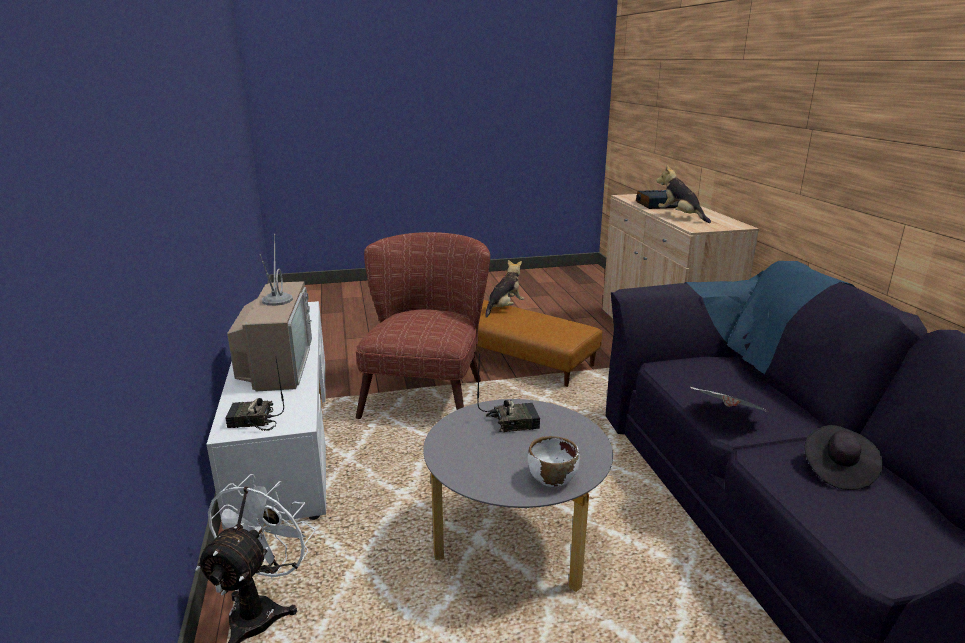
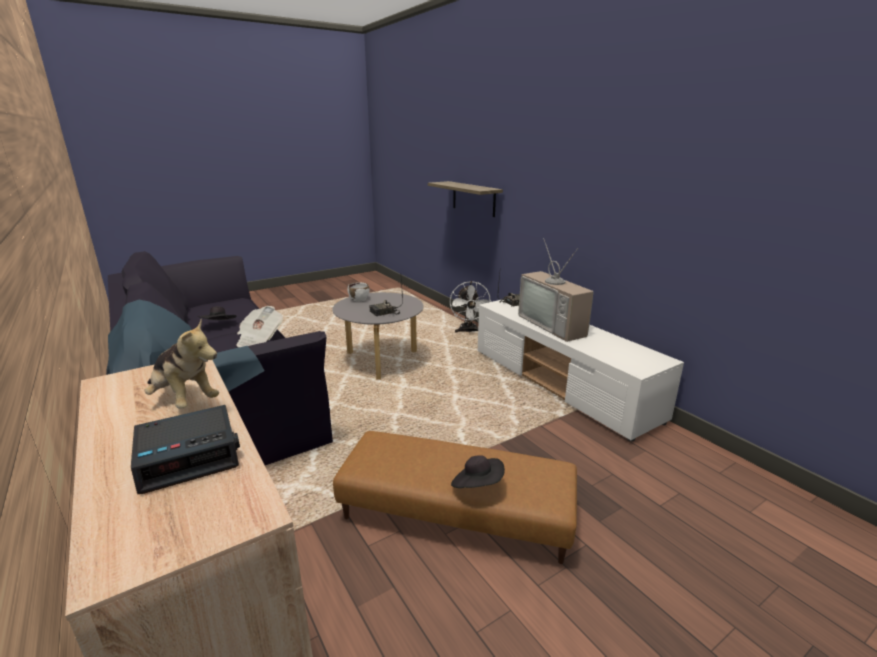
camera: 160 degrees right, 0 degrees up
brown armchair [356,232,490,419] -> none
plush toy [485,260,524,318] -> black hat [451,455,505,488]
none -> shelf [428,181,503,217]

